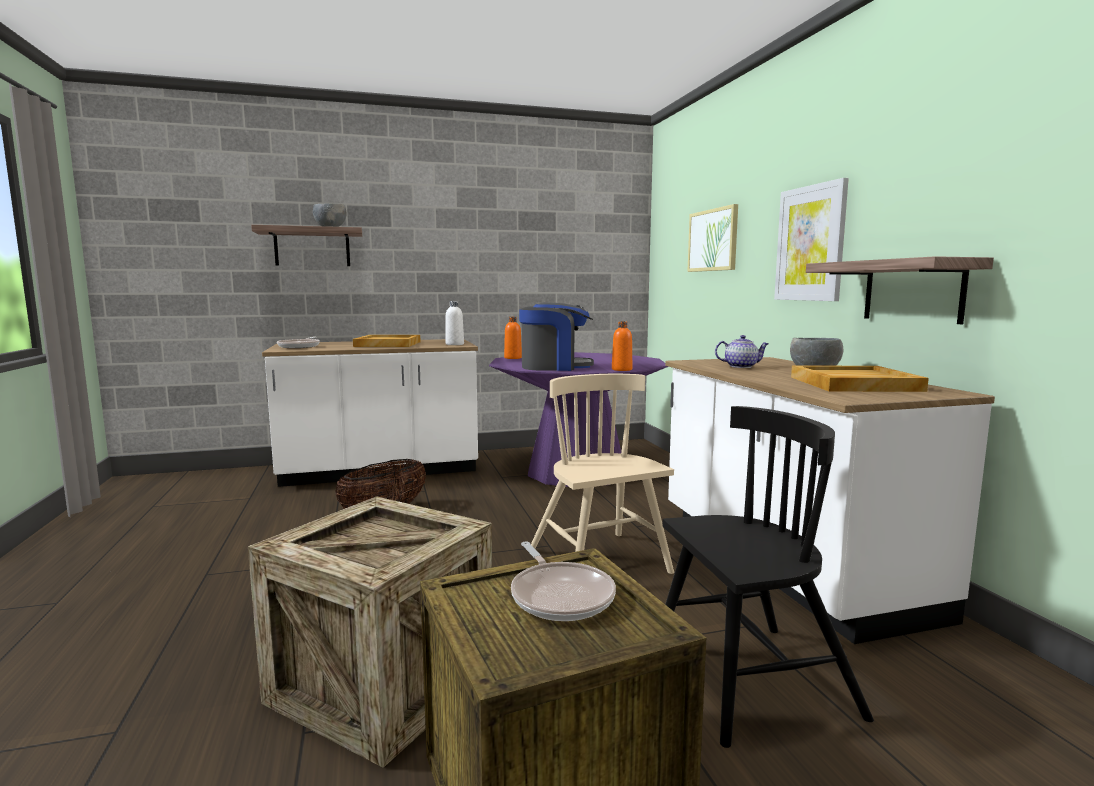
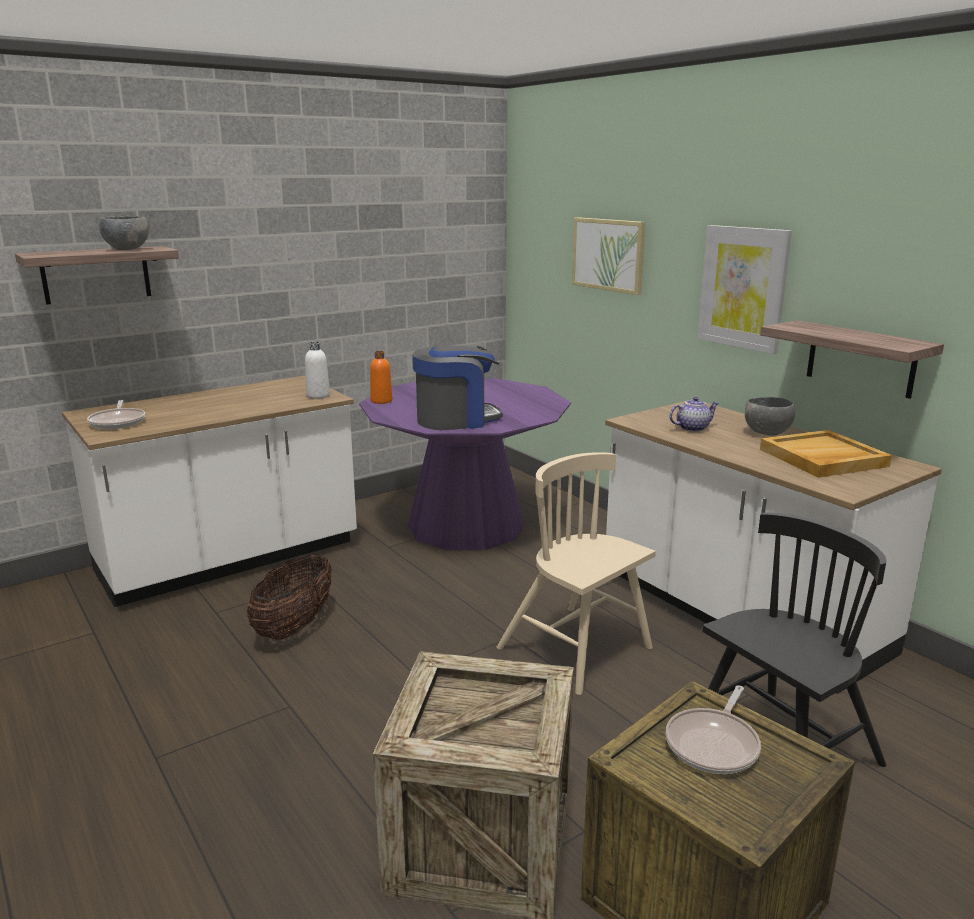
camera: 20 degrees left, 10 degrees up
beige tray [353,335,420,347] -> none
frying pan [511,542,616,621] -> frying pan turned 75 degrees clockwise [666,685,761,774]
orange bottle [612,322,632,371] -> none

